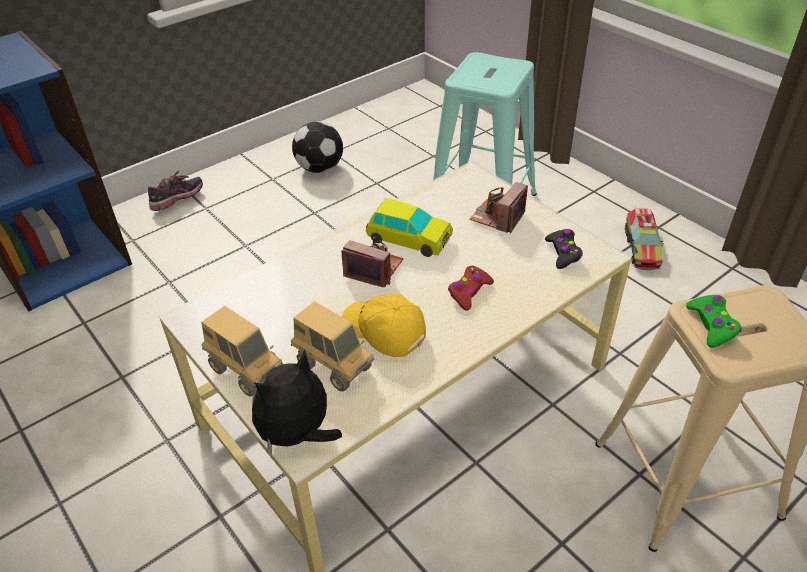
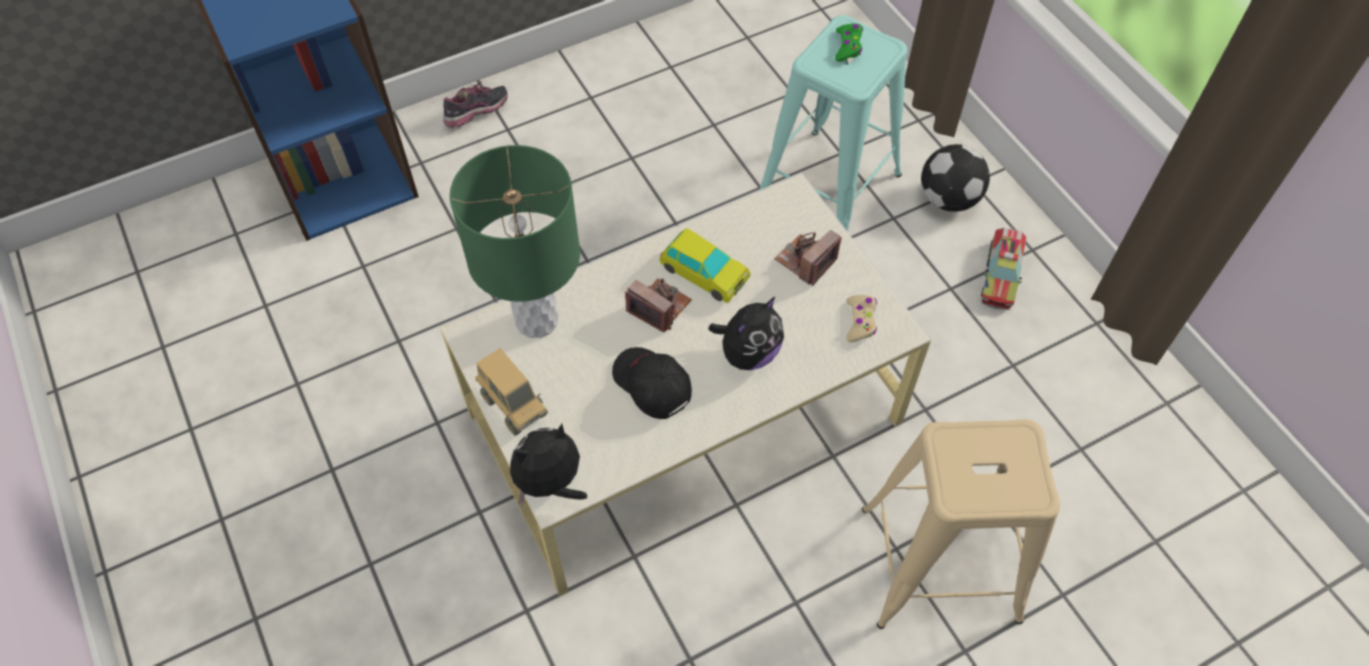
camera: 10 degrees right, 15 degrees up
toy truck [291,301,375,391] -> none
football [292,121,343,173] -> football moved to [921,144,990,212]
yellow cap [342,293,426,357] -> black cap [612,347,692,419]
red game controller [448,266,494,310] -> plush toy [709,296,784,370]
black game controller [545,229,583,269] -> beige game controller [846,295,877,342]
green game controller [686,295,742,348] -> green game controller moved to [835,24,863,62]
none -> green table lamp [450,145,580,338]

